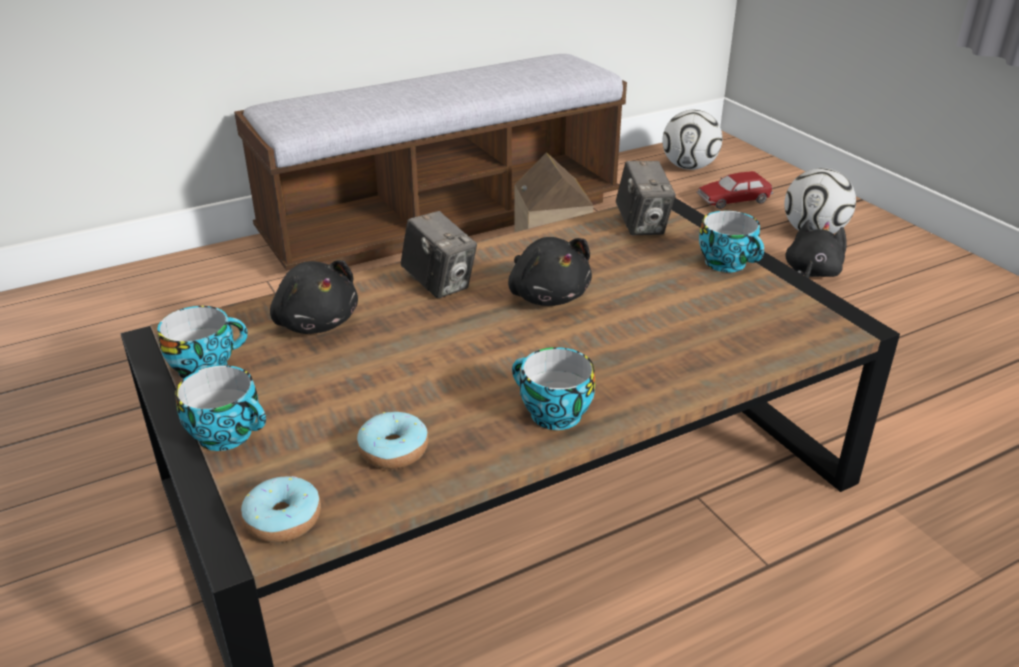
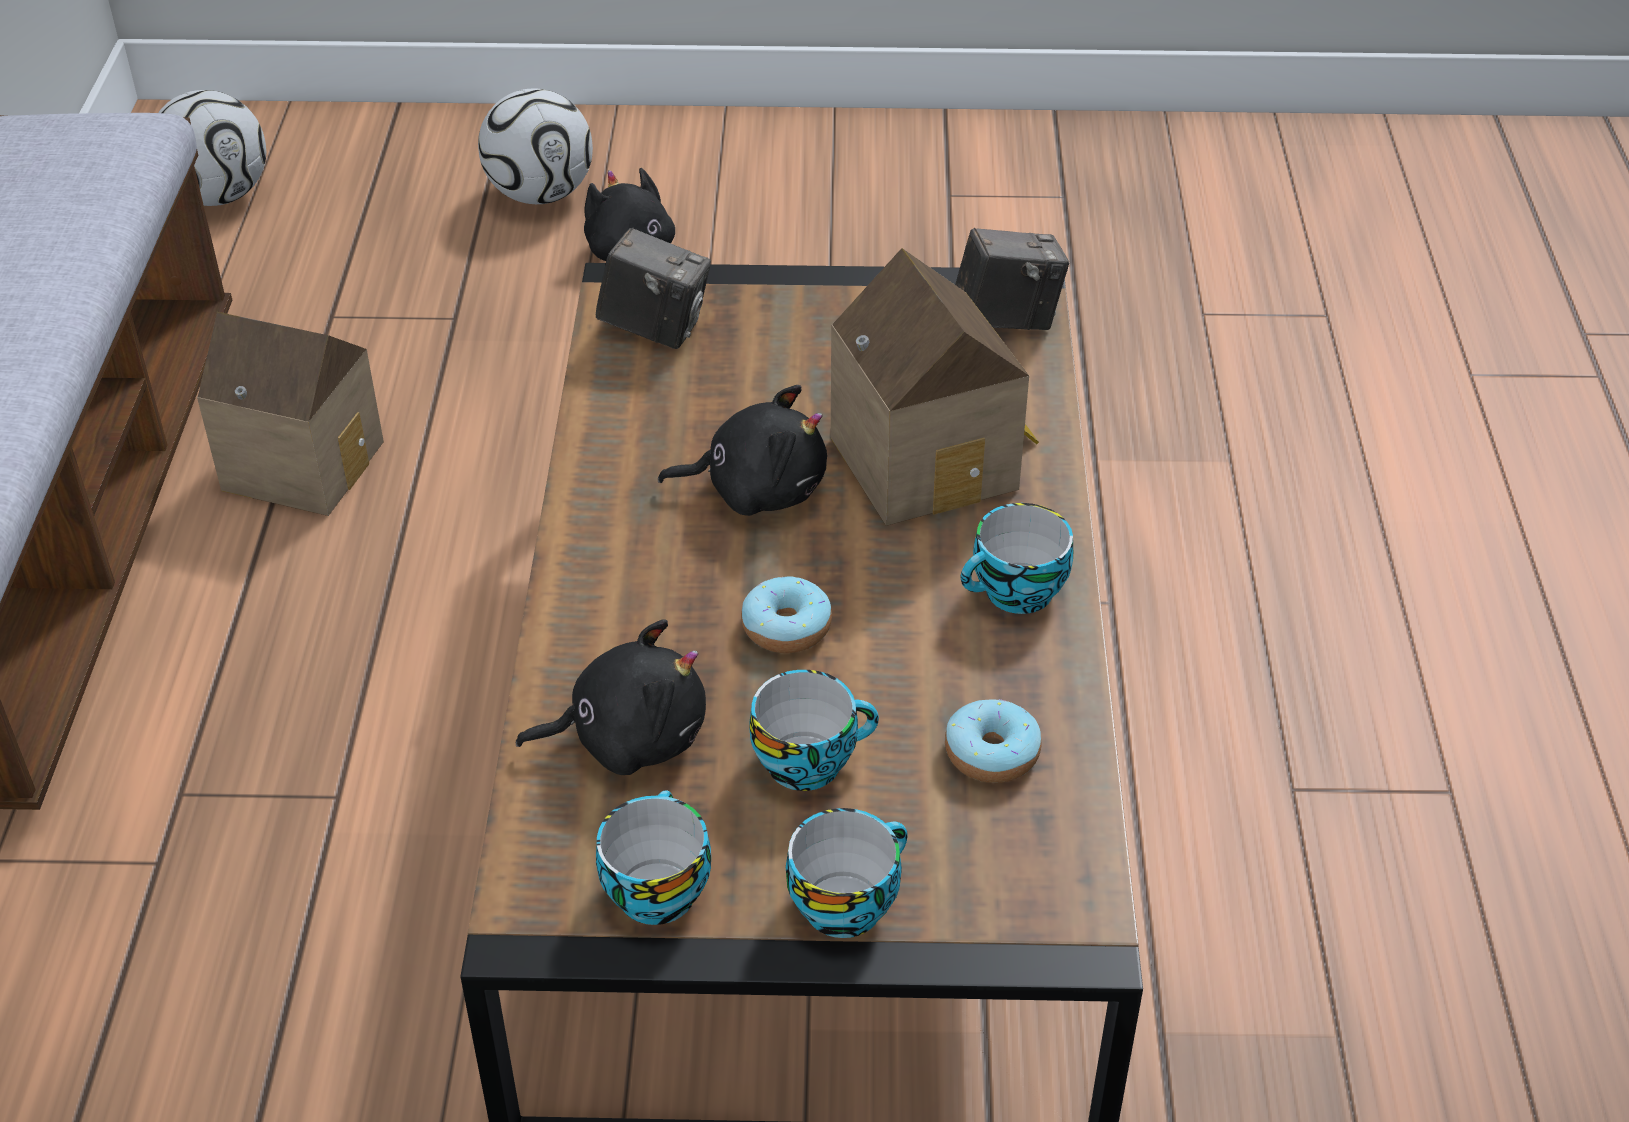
camera: 60 degrees left, 10 degrees up
donut [241,476,321,543] -> donut moved to [741,576,832,653]
camera [401,211,477,298] -> camera moved to [955,228,1069,330]
toy car [696,171,773,209] -> none
cup [699,211,764,273] -> cup moved to [749,670,879,791]
none -> toy house [831,248,1039,526]

